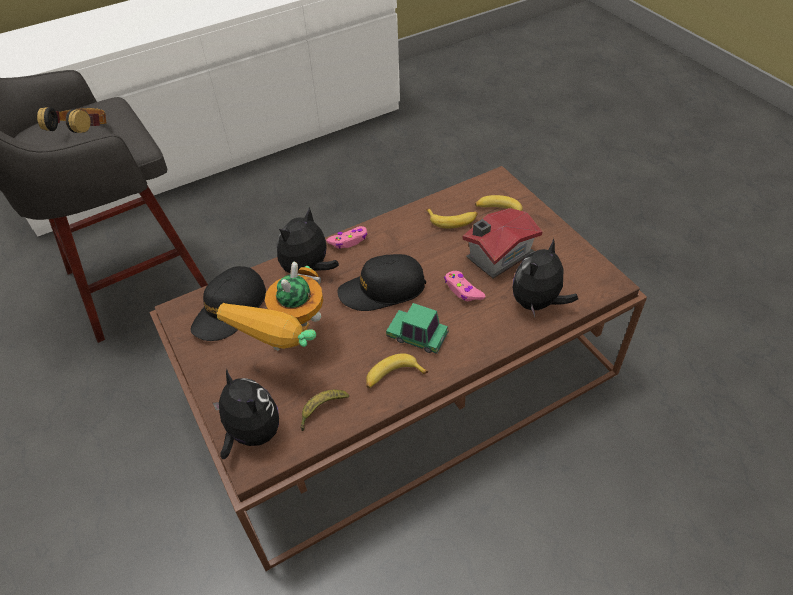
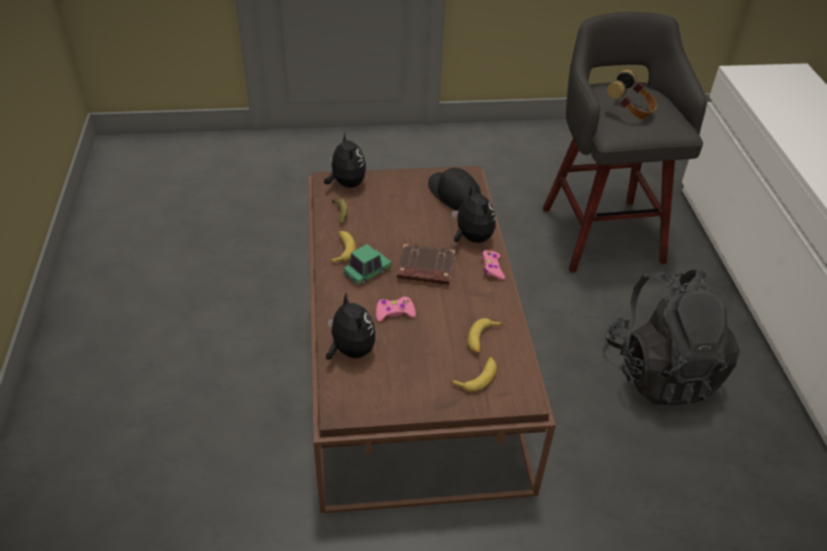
camera: 110 degrees right, 5 degrees down
plush toy [213,369,279,459] -> plush toy turned 90 degrees counterclockwise [324,133,366,188]
toy robot [217,262,323,351] -> none
black cap [337,254,426,311] -> brown book [397,244,455,285]
toy house [462,208,543,279] -> none
none -> black backpack [605,270,740,405]

